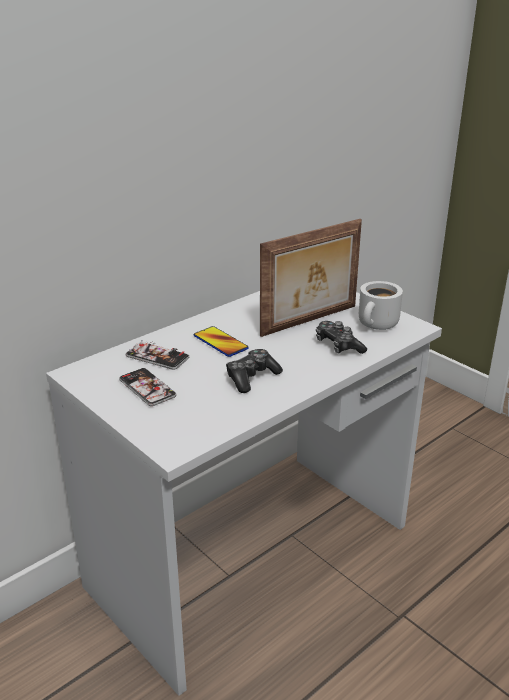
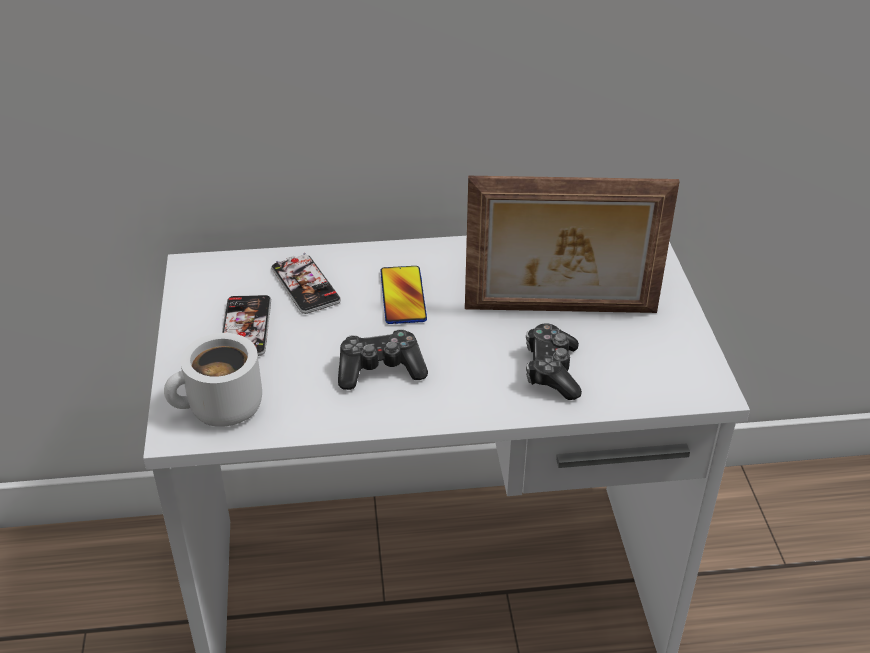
camera: 35 degrees right, 10 degrees up
white mug [359,281,403,330] -> white mug moved to [164,333,262,427]

